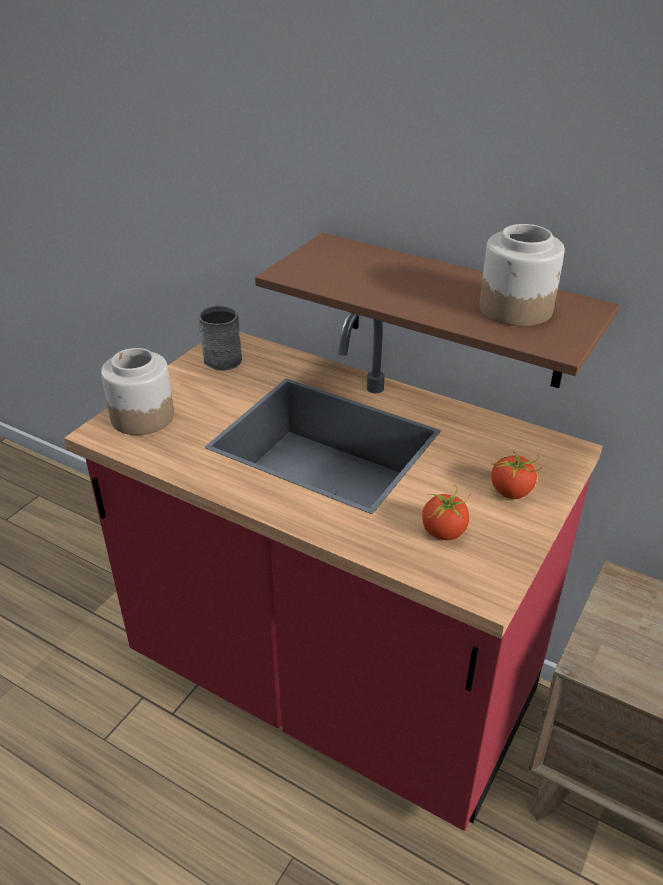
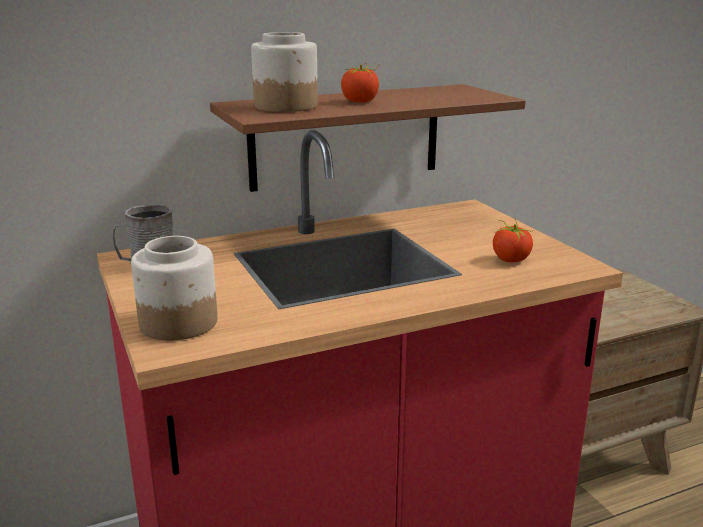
camera: 55 degrees left, 15 degrees down
jar [479,224,565,326] -> jar moved to [251,32,318,112]
tomato [491,452,542,499] -> tomato moved to [341,63,380,103]

